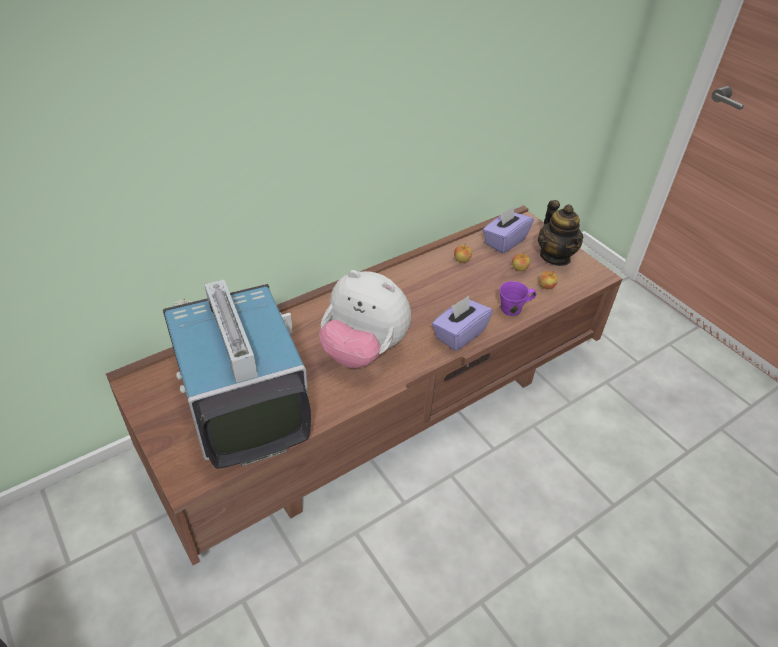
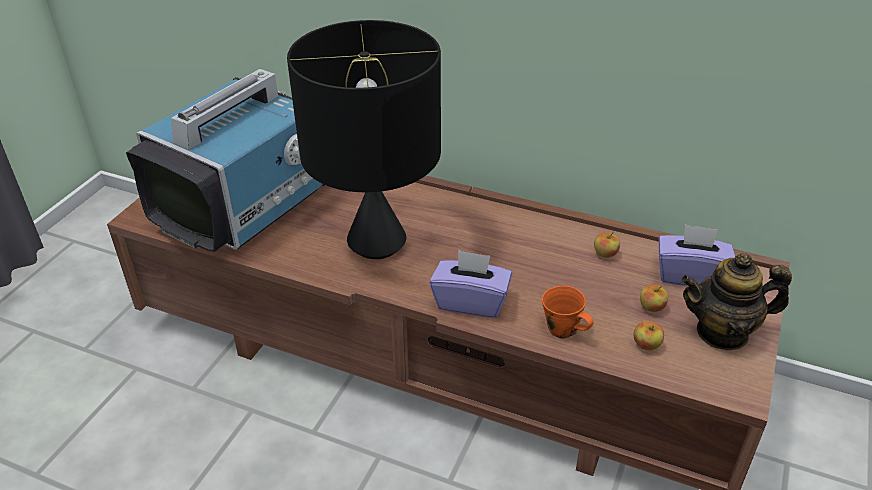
camera: 60 degrees right, 5 degrees down
plush toy [319,270,411,368] -> black table lamp [287,20,441,259]
purple mug [500,281,536,316] -> orange mug [542,286,594,338]
teapot [538,200,583,266] -> teapot turned 45 degrees clockwise [681,253,792,350]

